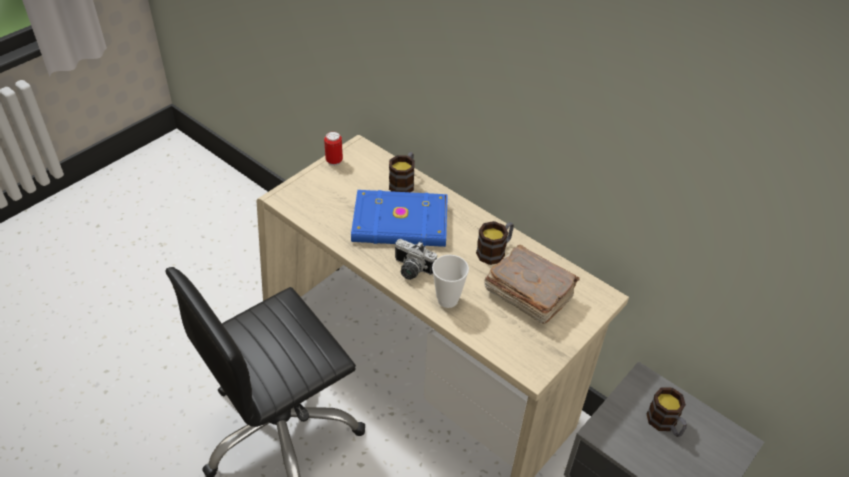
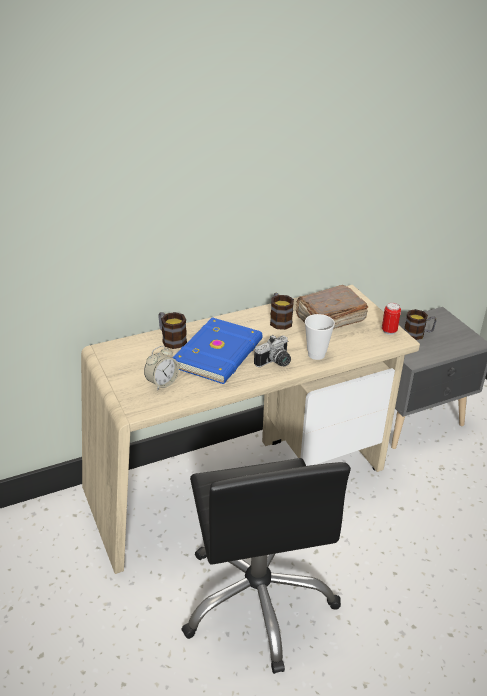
camera: 65 degrees left, 10 degrees down
can [324,131,343,166] -> can moved to [382,303,401,335]
none -> alarm clock [144,346,179,391]

